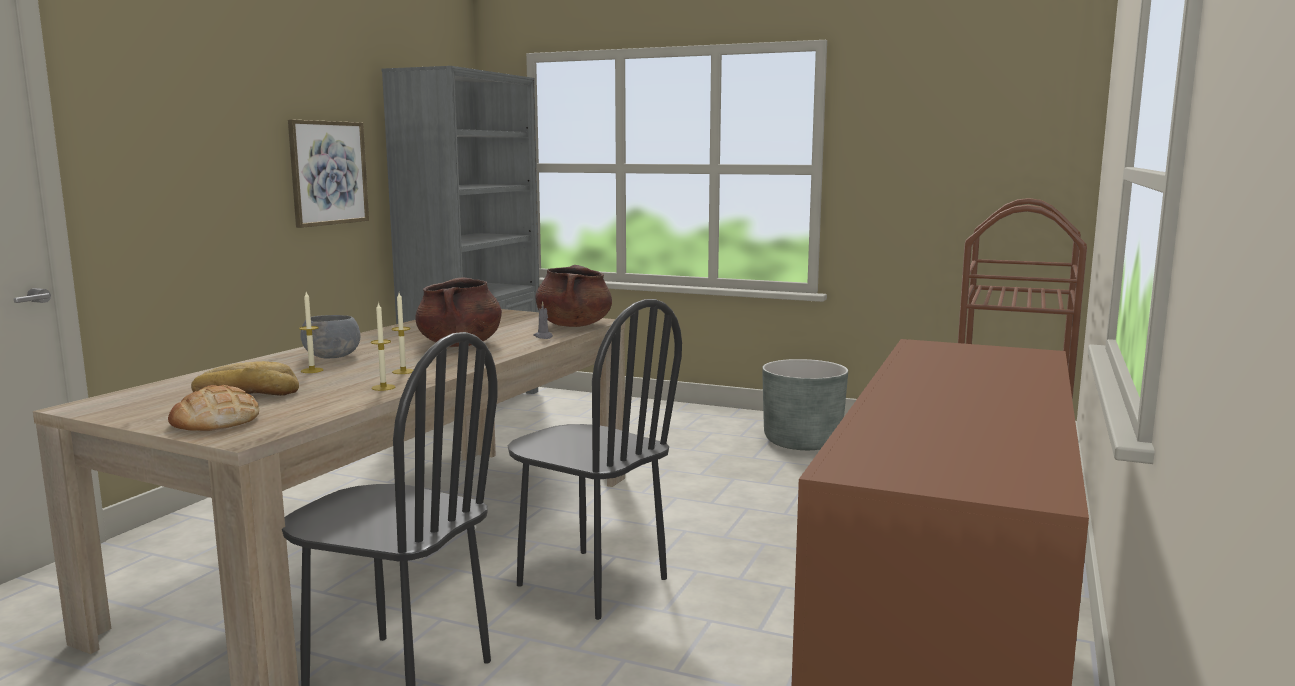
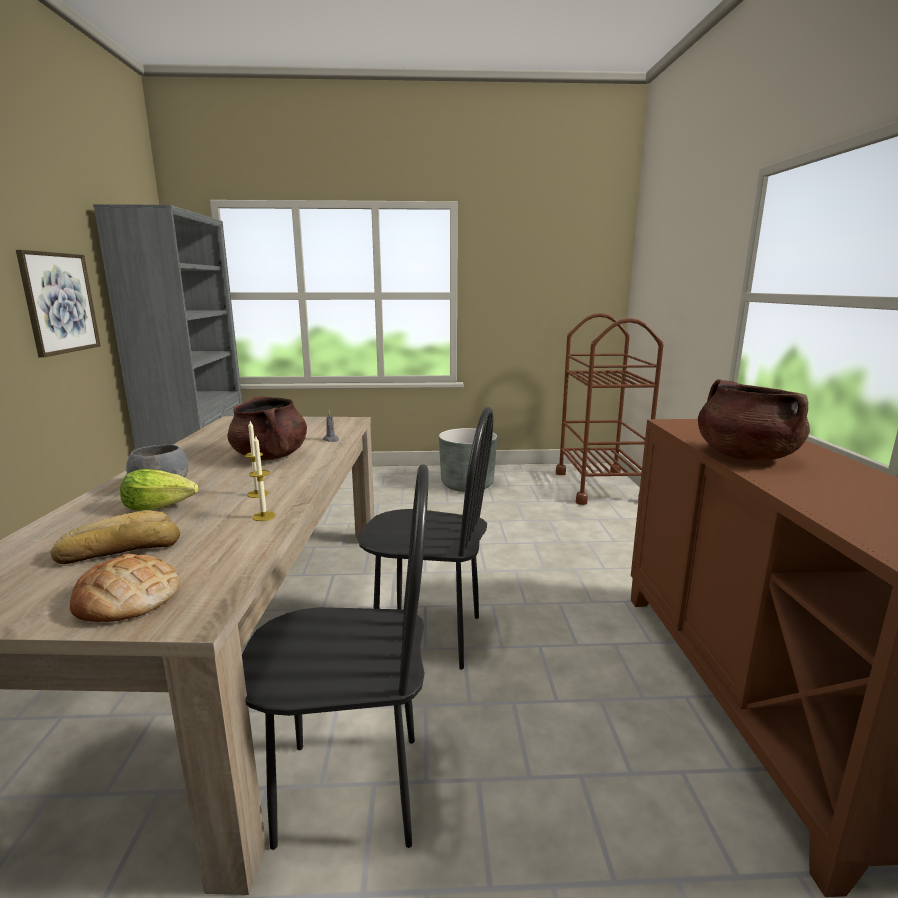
camera: 25 degrees left, 5 degrees up
candle [299,292,324,373] -> lettuce [120,469,199,510]
brown cooking pot [535,265,612,327] -> brown cooking pot moved to [698,379,810,461]

